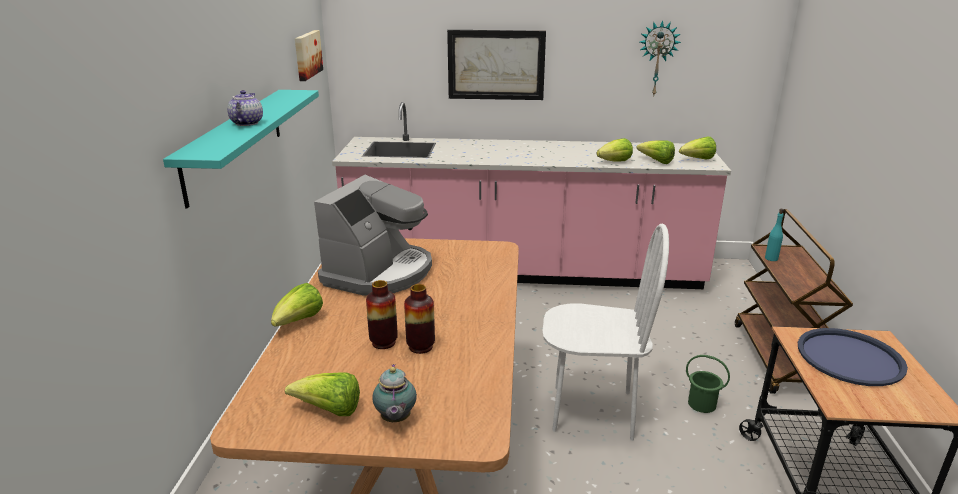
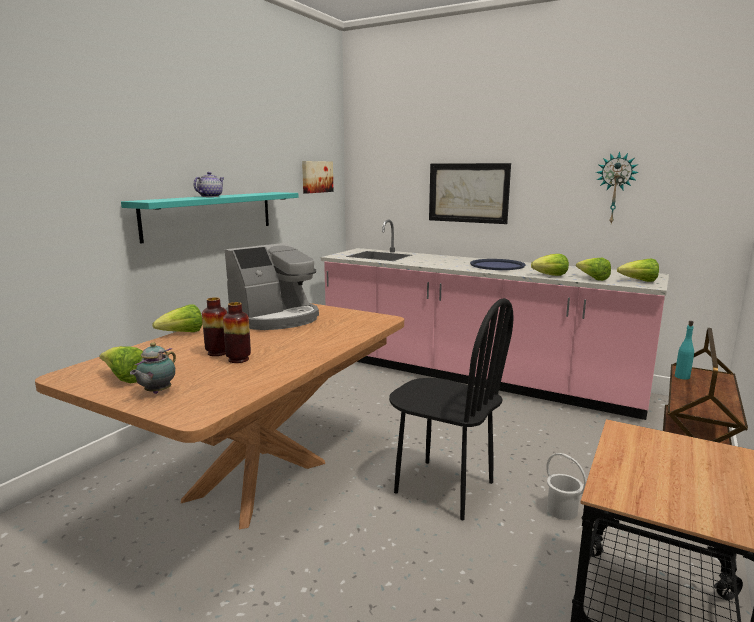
camera: 25 degrees right, 10 degrees down
white chair [543,224,669,441] -> black chair [389,298,514,520]
green bucket [686,355,730,413] -> white bucket [546,453,587,520]
blue tray [798,328,908,386] -> blue tray moved to [470,259,526,270]

